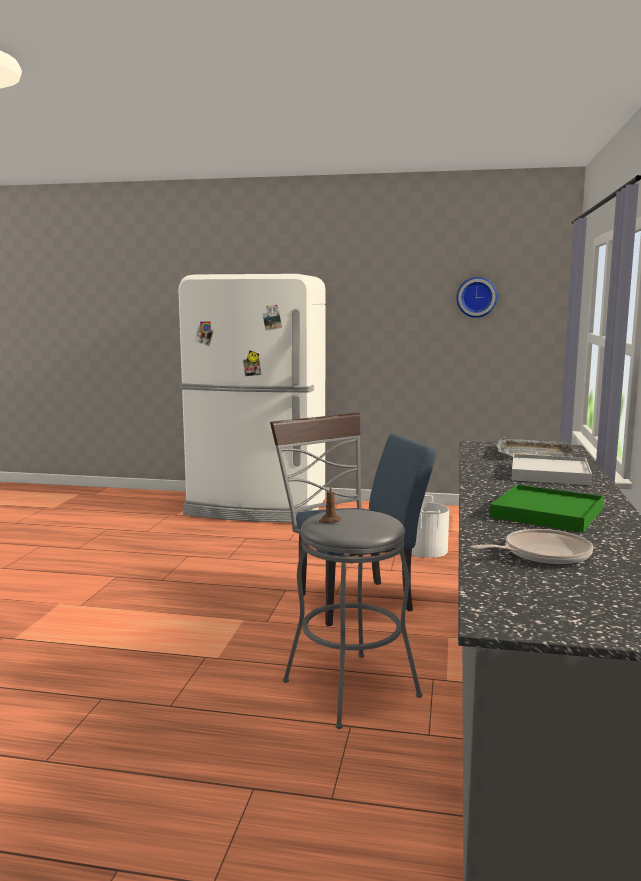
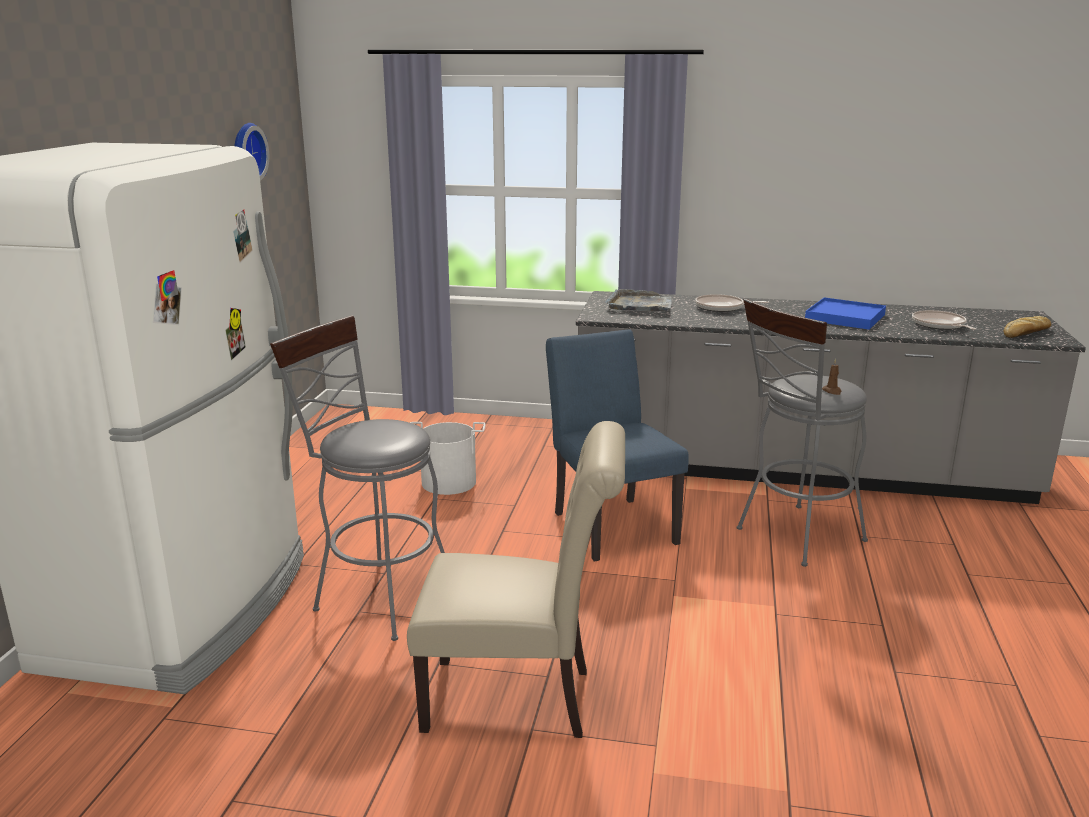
camera: 90 degrees left, 10 degrees up
green tray [490,485,604,533] -> blue tray [805,297,886,330]
white tray [512,454,592,485] -> frying pan [695,294,769,312]
none -> grey stool [270,315,445,641]
none -> beige chair [407,421,625,738]
none -> bread [1003,316,1051,338]

